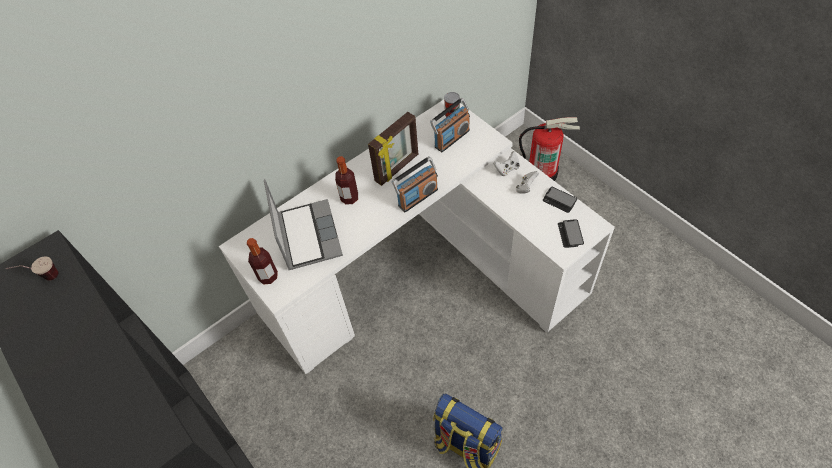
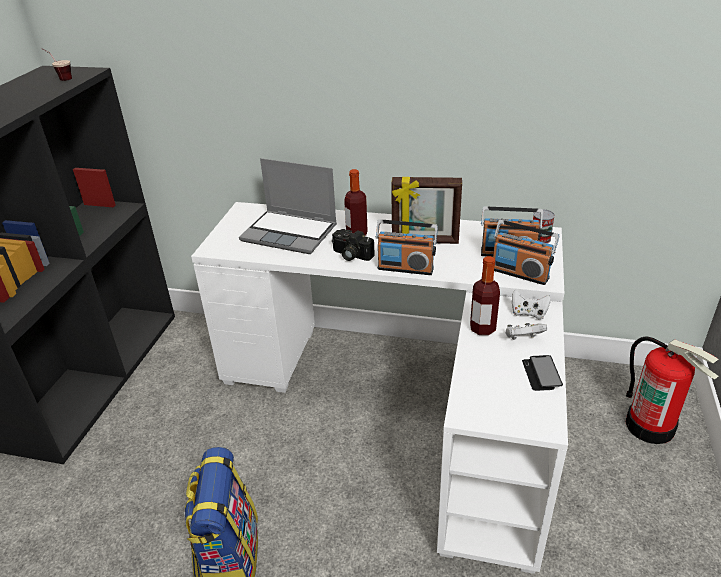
camera: 50 degrees right, 20 degrees down
bottle [247,238,278,285] -> bottle moved to [470,256,500,335]
laptop [264,179,343,270] -> laptop turned 75 degrees clockwise [239,158,337,254]
phone [558,219,584,248] -> none
none -> camera [332,229,375,261]
none -> radio [493,220,559,285]

